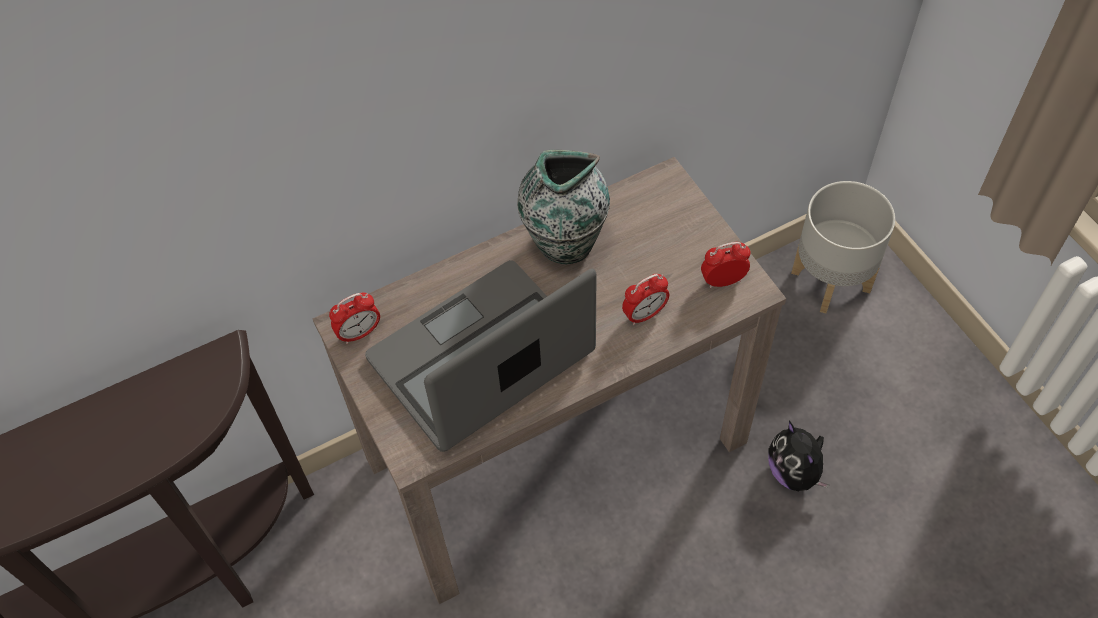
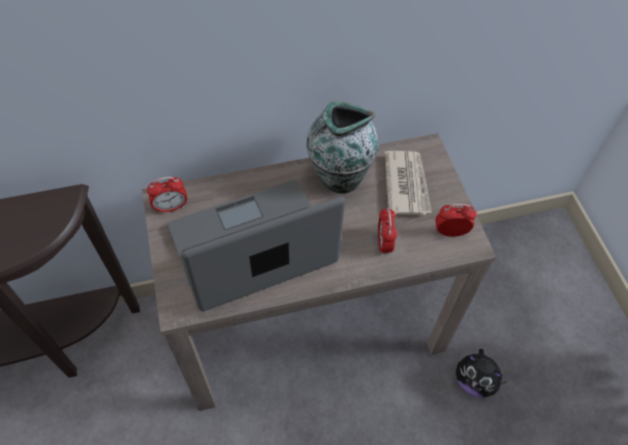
camera: 10 degrees right, 0 degrees up
alarm clock [622,274,669,325] -> alarm clock turned 105 degrees clockwise [378,208,397,254]
plush toy [768,421,830,491] -> plush toy turned 45 degrees counterclockwise [456,349,508,398]
grey planter [791,181,895,313] -> none
none -> newspaper [385,151,432,216]

